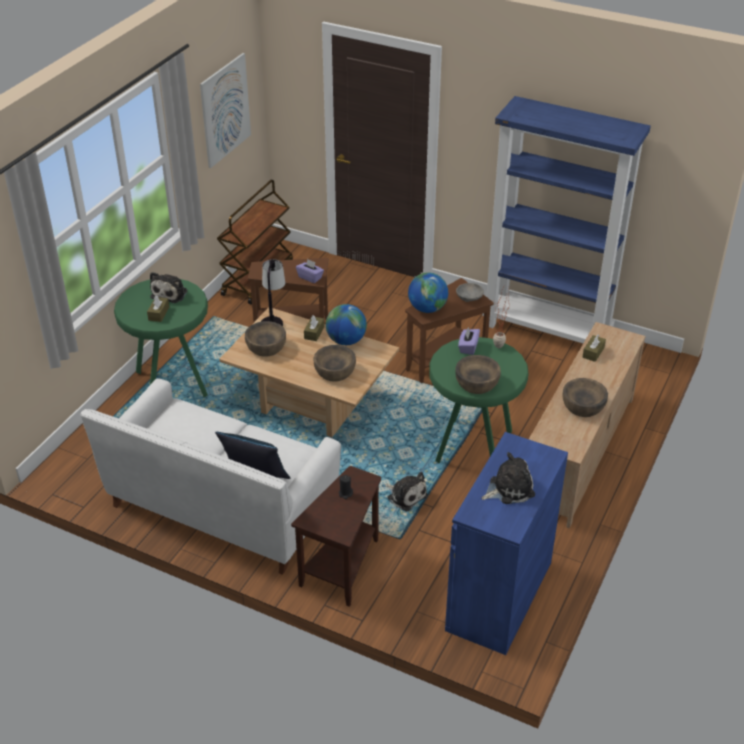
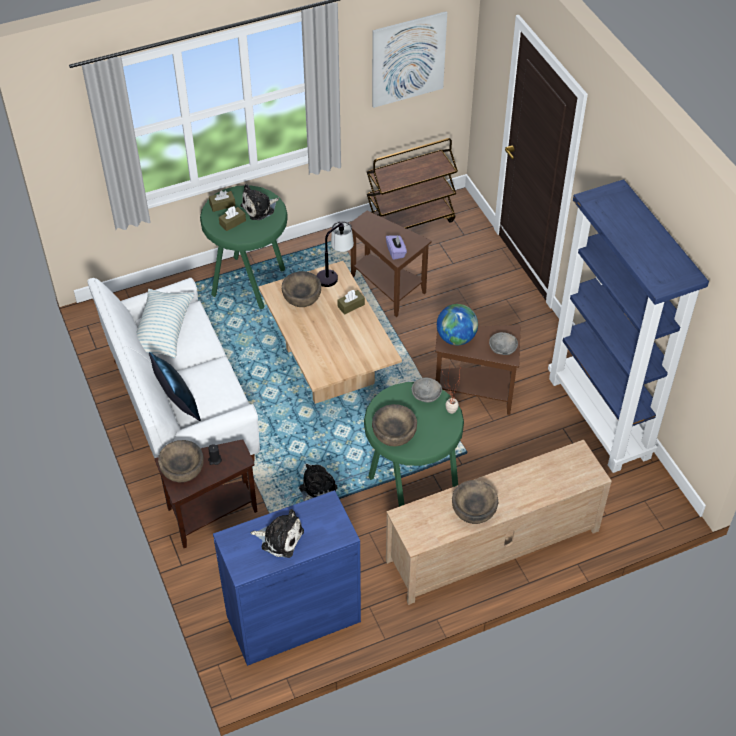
camera: 40 degrees right, 10 degrees up
brown bowl [313,345,356,382] -> brown bowl moved to [158,440,204,482]
globe [326,304,367,345] -> none
plush toy [385,472,428,512] -> plush toy turned 135 degrees counterclockwise [299,464,338,501]
purple tissue box [458,327,480,355] -> grey bowl [412,377,442,403]
brown tissue box [583,334,606,362] -> brown tissue box moved to [209,191,236,212]
none -> pillow [136,289,194,358]

